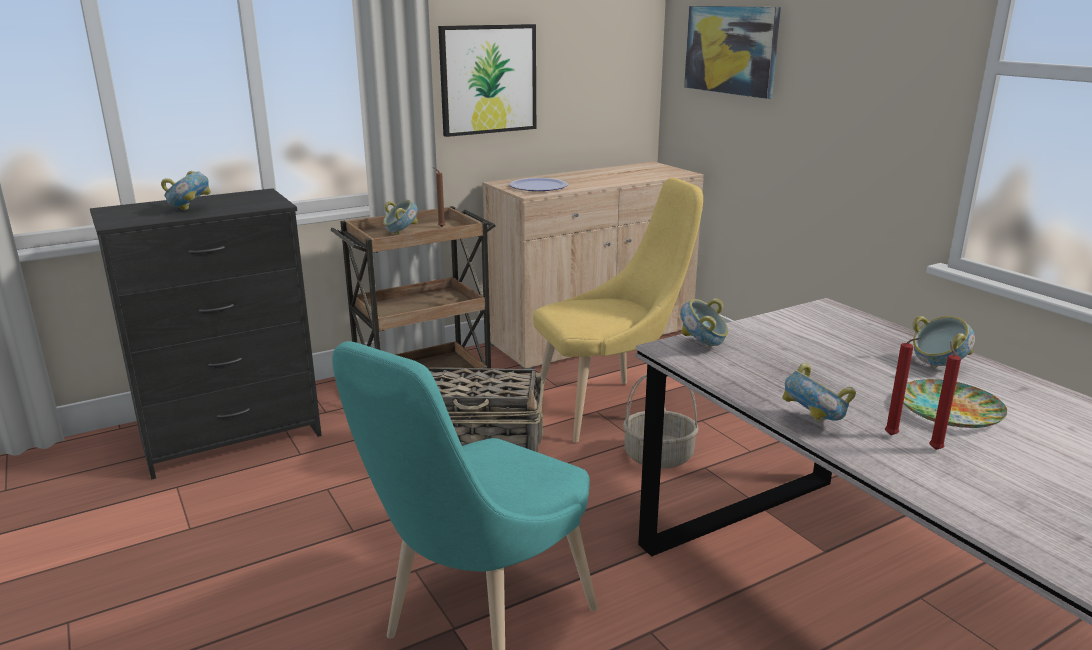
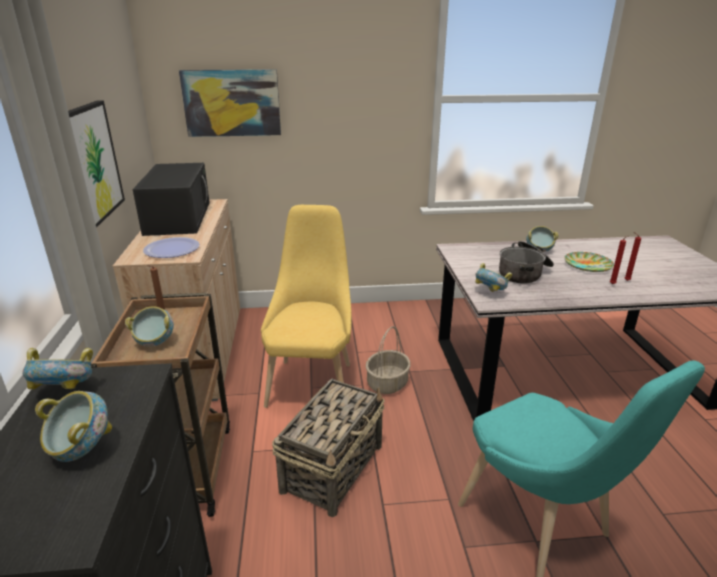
camera: 65 degrees left, 5 degrees up
bowl [782,363,856,423] -> bowl moved to [22,348,93,389]
none -> black microwave [133,163,210,236]
none -> cooking pot [499,241,554,284]

